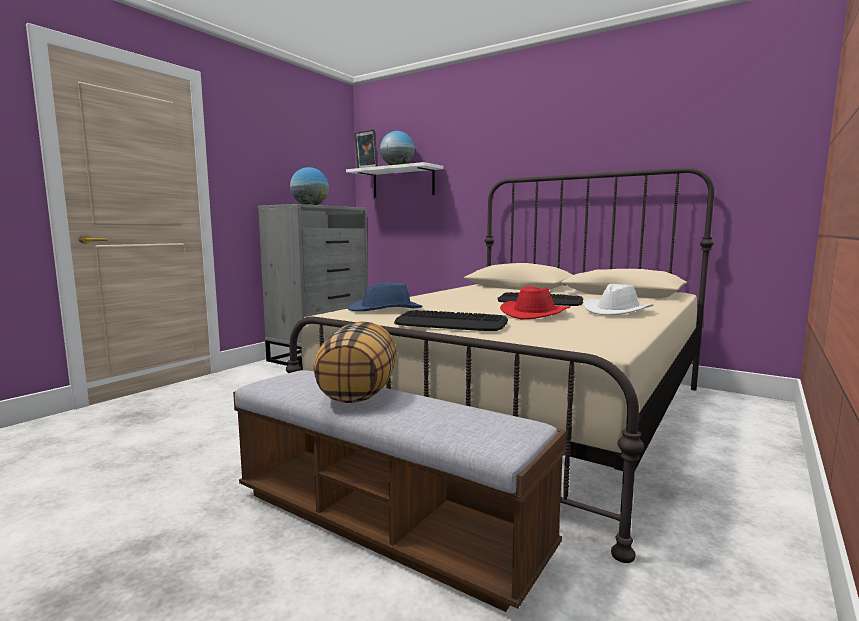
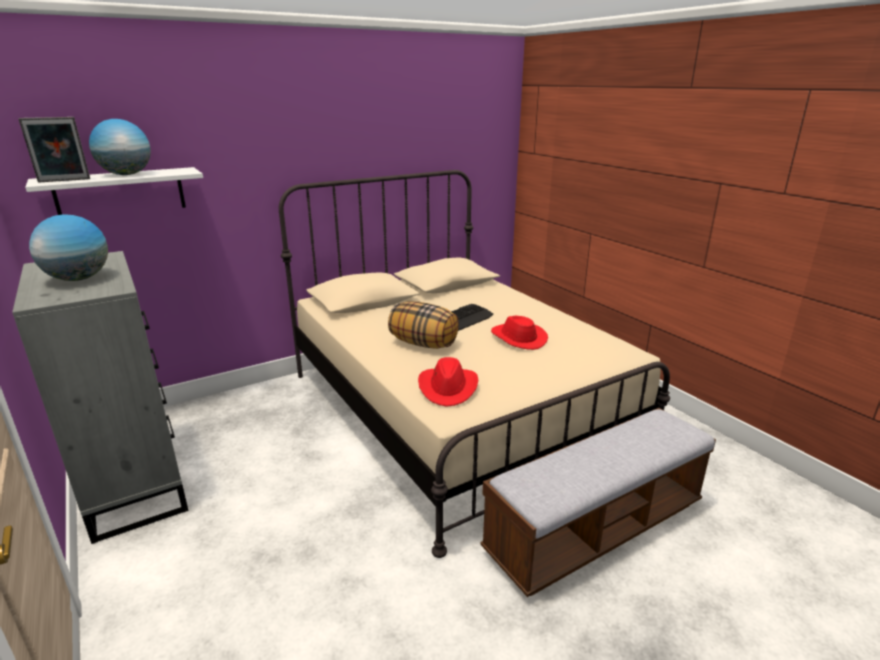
camera: 65 degrees left, 15 degrees up
pillow [313,321,397,403] -> pillow moved to [388,301,459,349]
blue hat [348,282,423,311] -> red hat [418,357,478,407]
keyboard [394,310,508,331] -> none
white hat [584,284,653,315] -> none

